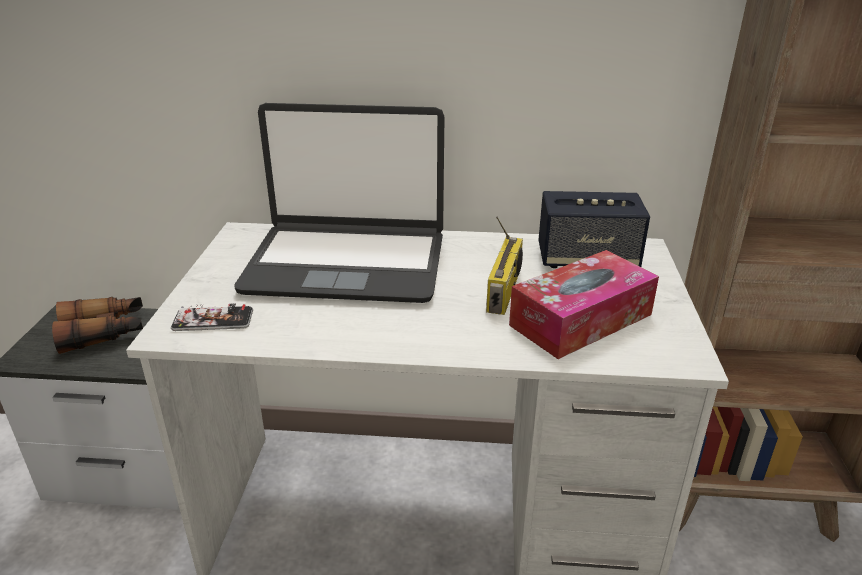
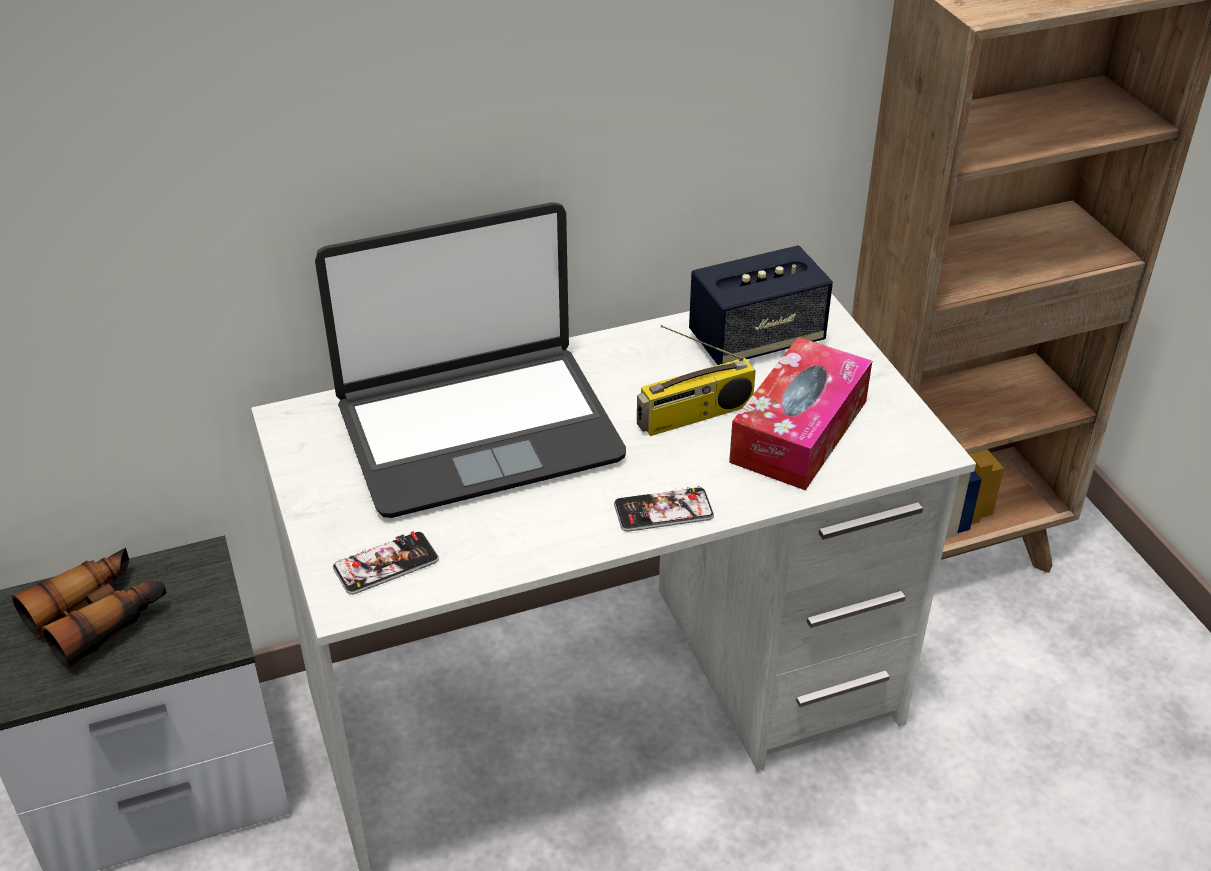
camera: 25 degrees left, 10 degrees up
radio [486,217,523,315] -> radio turned 75 degrees clockwise [637,325,756,436]
none -> phone [614,486,714,532]

